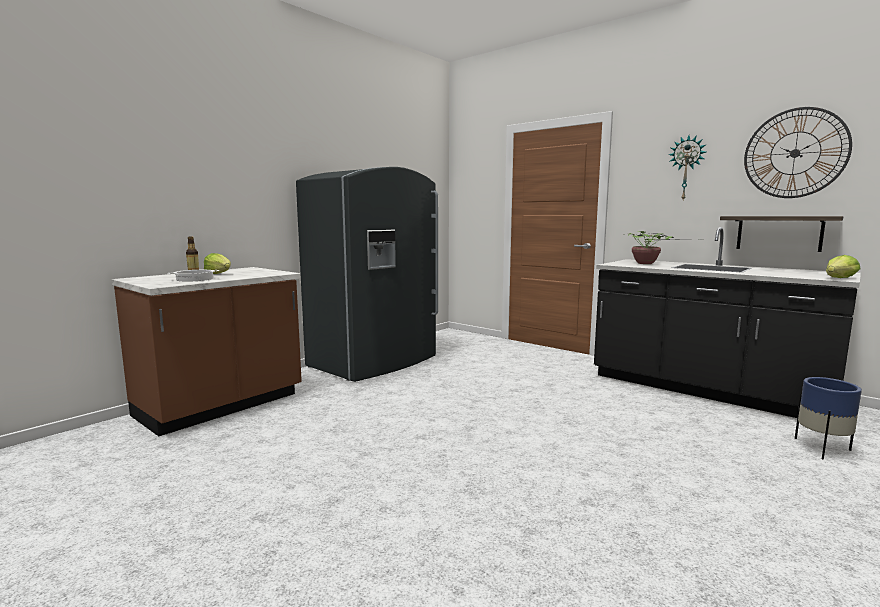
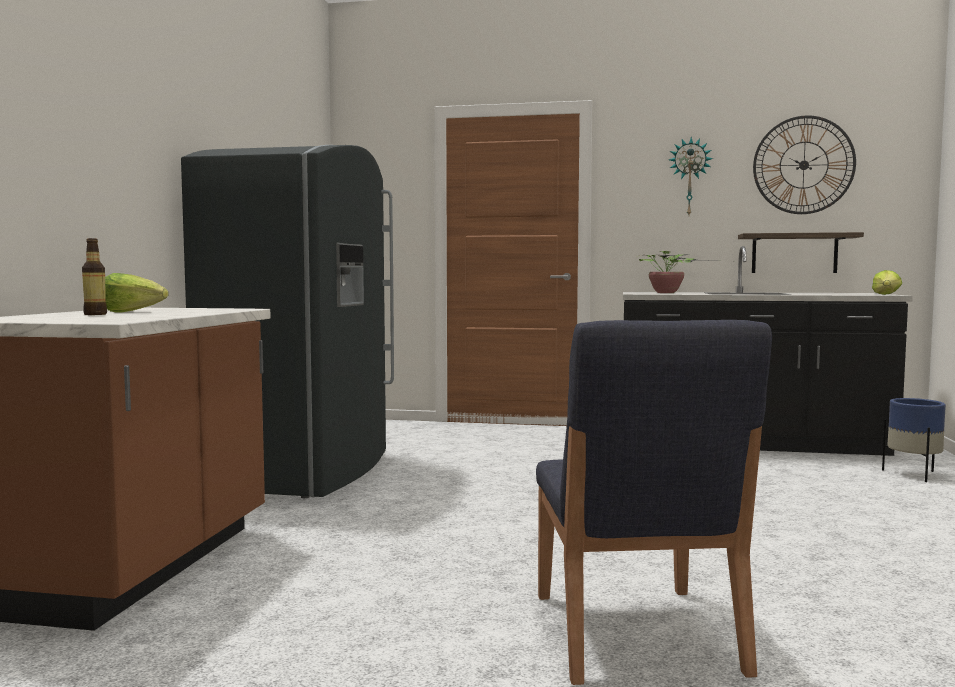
camera: 30 degrees left, 5 degrees down
cooking pot [167,270,220,282] -> none
none -> blue chair [536,320,772,685]

